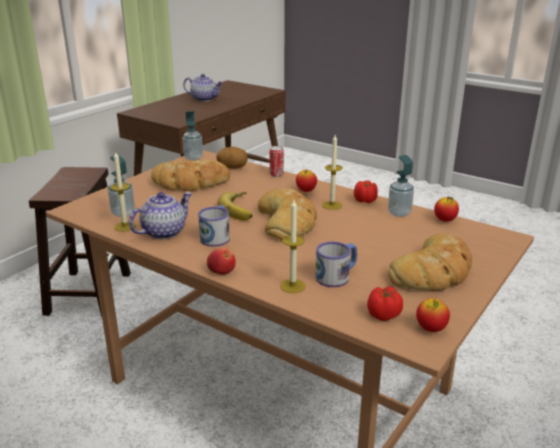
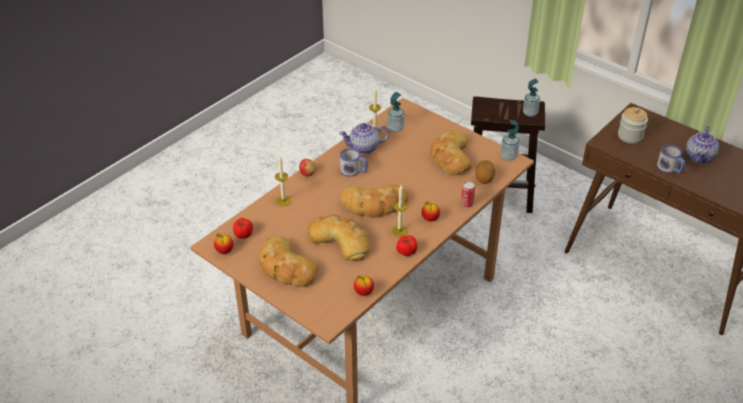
camera: 95 degrees right, 15 degrees up
teapot [129,192,192,239] -> teapot turned 120 degrees clockwise [339,123,389,154]
banana [218,192,253,221] -> none
mug [315,242,357,287] -> mug moved to [657,145,685,173]
soap dispenser [388,155,414,217] -> soap dispenser moved to [523,78,540,117]
none -> bread [308,215,370,261]
none -> jar [618,107,648,143]

